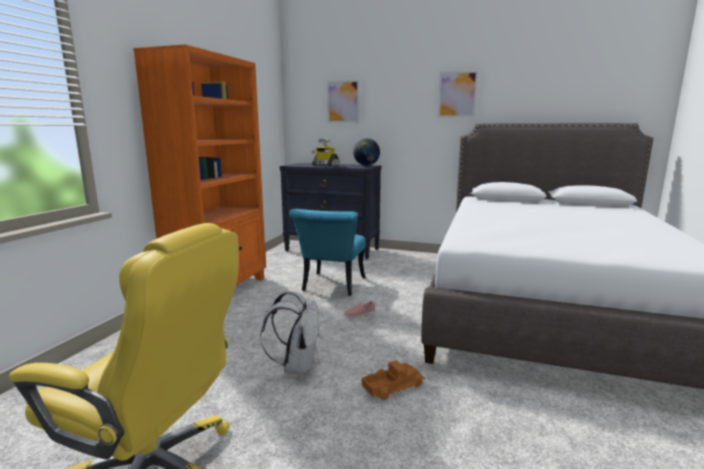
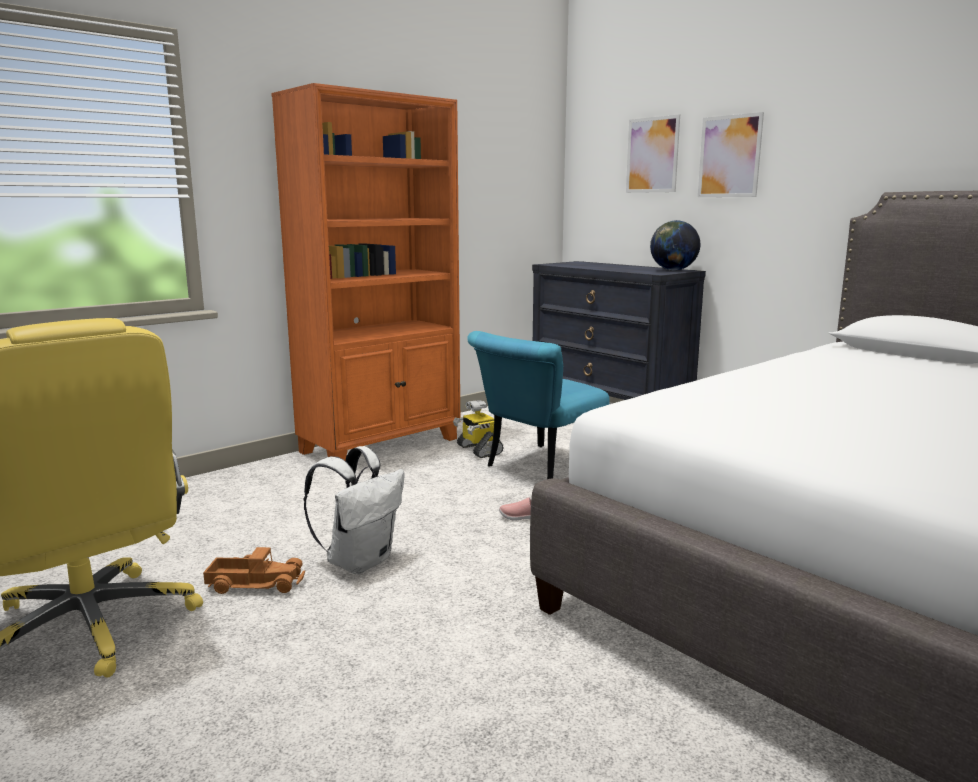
camera: 30 degrees right, 0 degrees up
toy robot [311,138,340,167] -> toy robot moved to [453,400,504,458]
toy truck [362,360,425,400] -> toy truck moved to [203,547,305,594]
picture [438,70,478,118] -> picture moved to [698,112,764,197]

